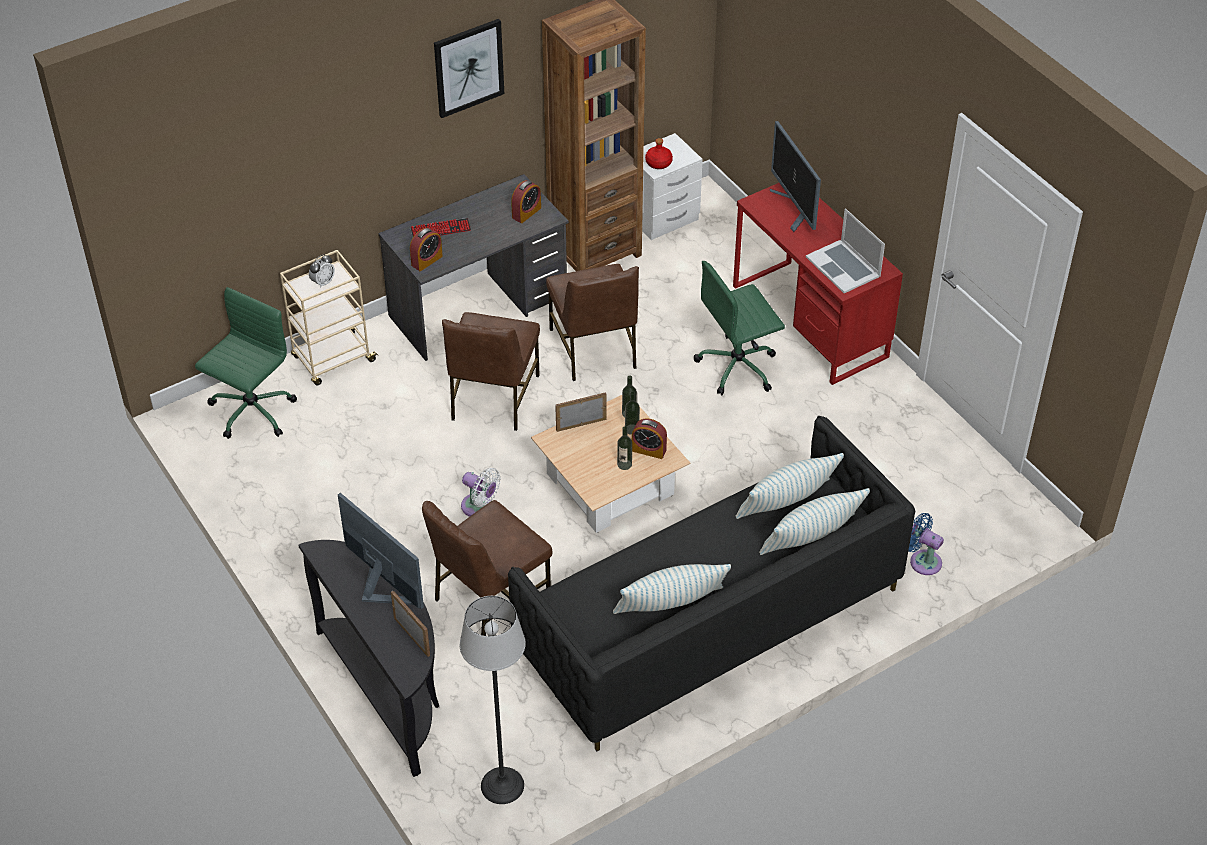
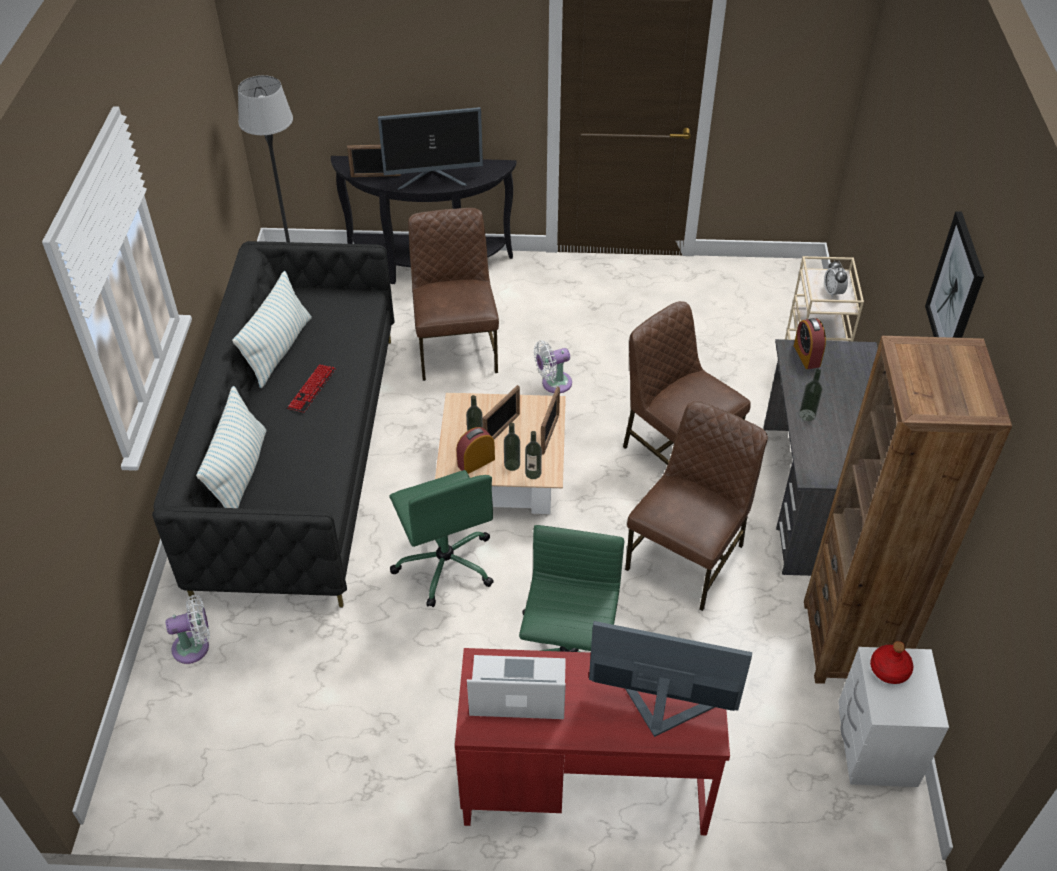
camera: 125 degrees right, 0 degrees up
green office chair [195,287,297,439] -> green office chair moved to [389,470,494,607]
keyboard [410,218,471,237] -> keyboard moved to [287,364,336,413]
alarm clock [511,180,541,223] -> none
brown chair [546,264,639,381] -> brown chair turned 105 degrees clockwise [625,401,768,611]
pillow [735,453,844,519] -> none
blue fan [908,513,944,575] -> white fan [166,595,210,664]
none -> picture frame [482,385,520,439]
none -> bottle [799,369,823,421]

